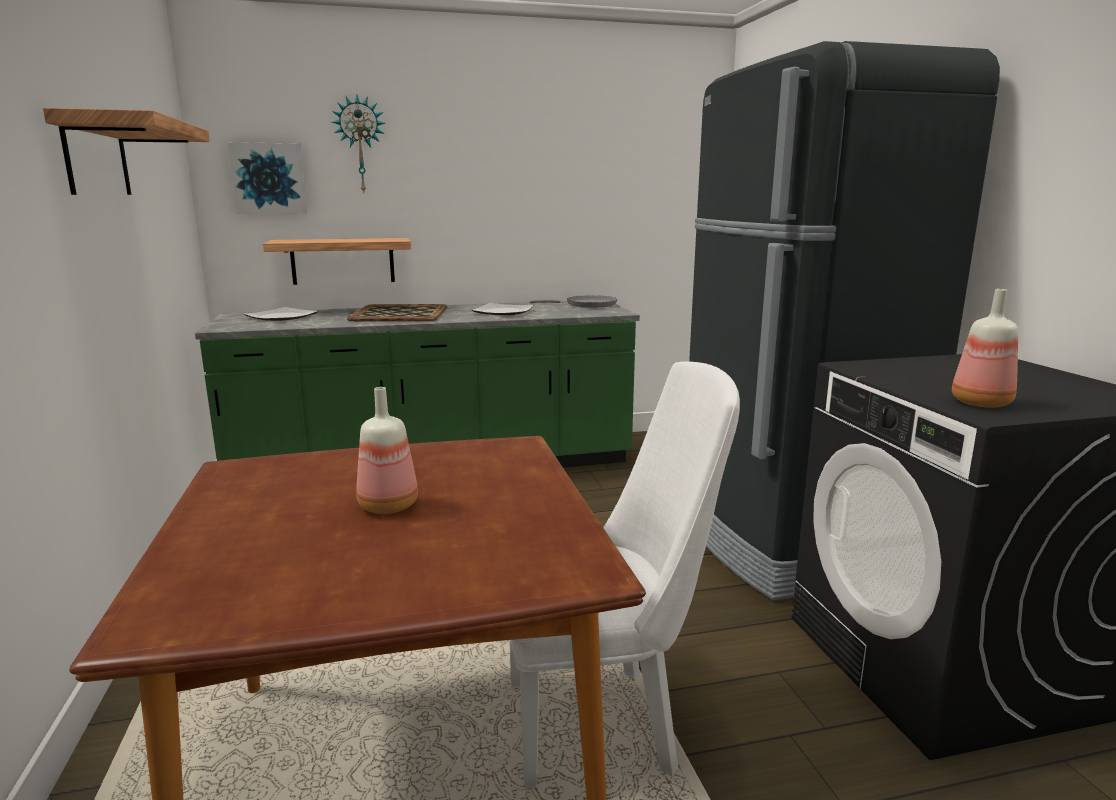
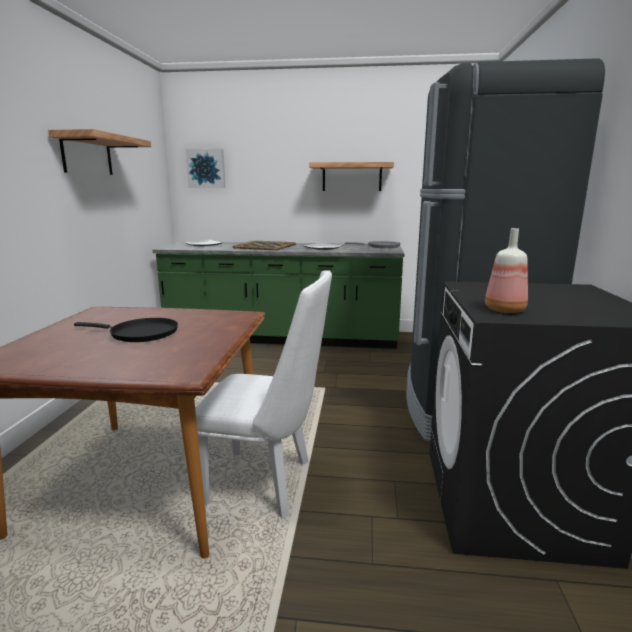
camera: 20 degrees right, 0 degrees up
shelf [263,238,411,285] -> shelf moved to [309,162,394,191]
wall clock [332,95,385,193] -> none
bottle [356,387,418,514] -> black frying pan [74,318,178,342]

